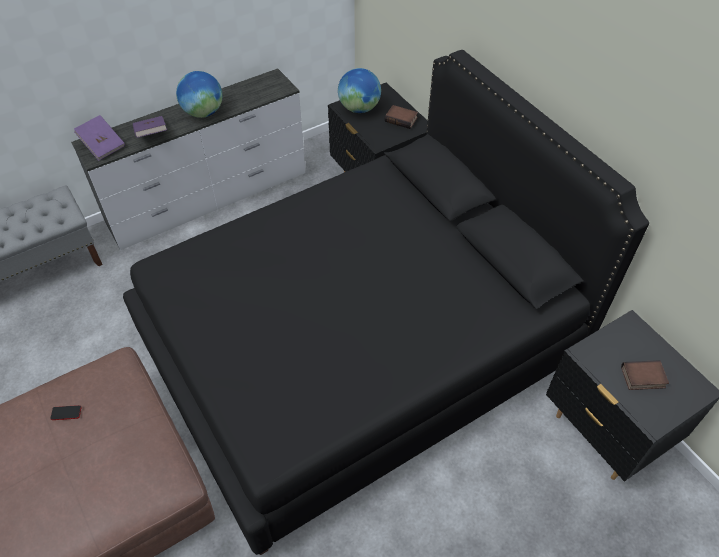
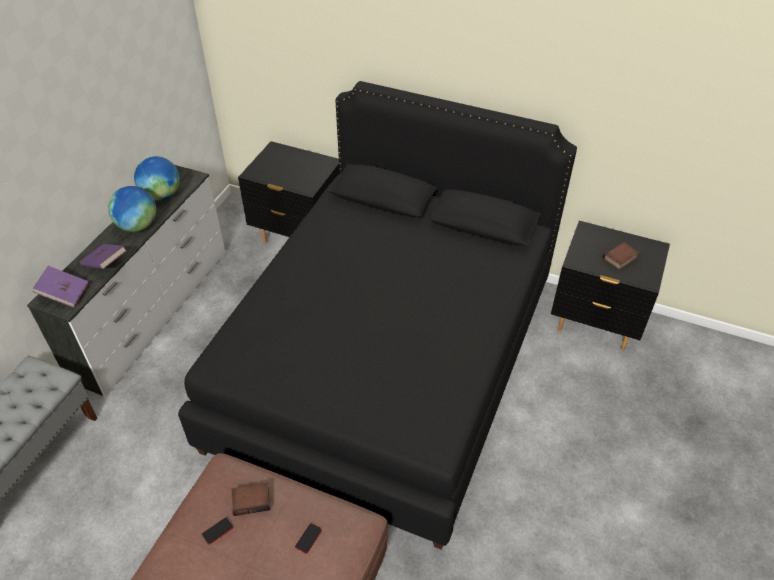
camera: 35 degrees left, 5 degrees down
globe [338,68,381,113] -> globe moved to [134,156,180,200]
book [385,105,418,129] -> book moved to [232,483,270,516]
none -> phone [295,523,322,554]

